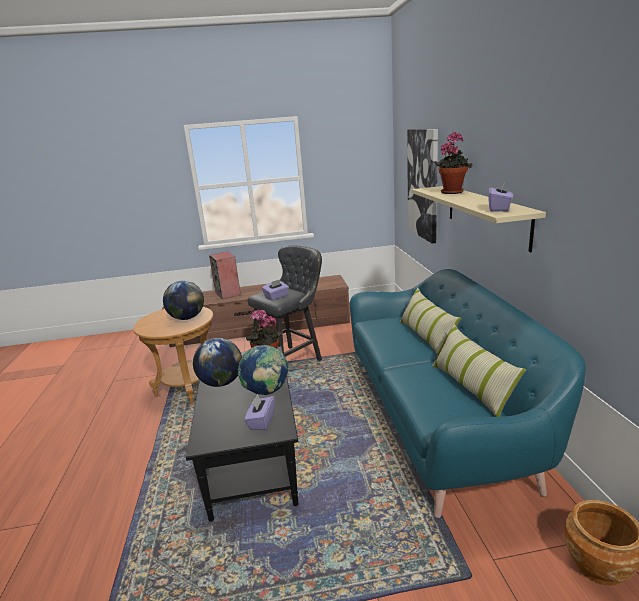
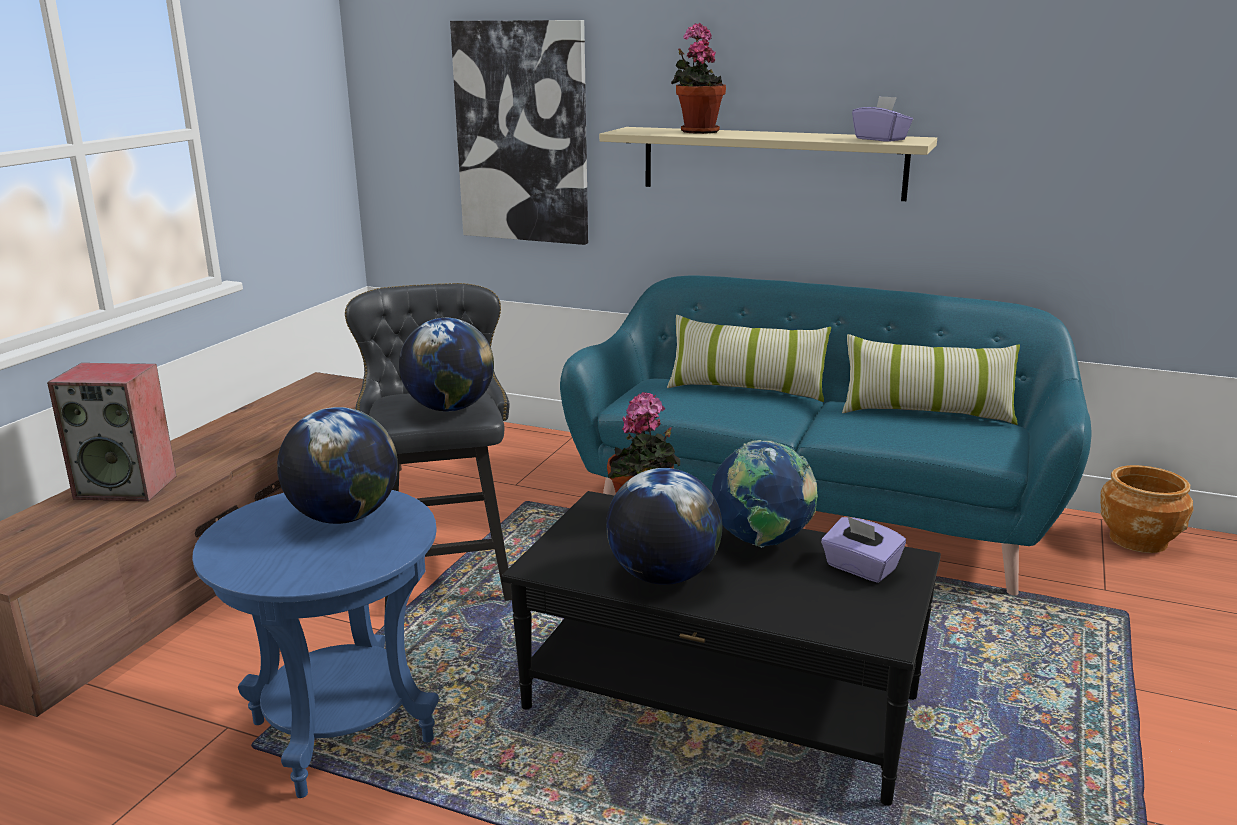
camera: 60 degrees left, 0 degrees up
brown side table [133,307,213,404] -> blue side table [192,490,439,798]
purple tissue box [262,280,289,301] -> globe [399,318,494,412]

